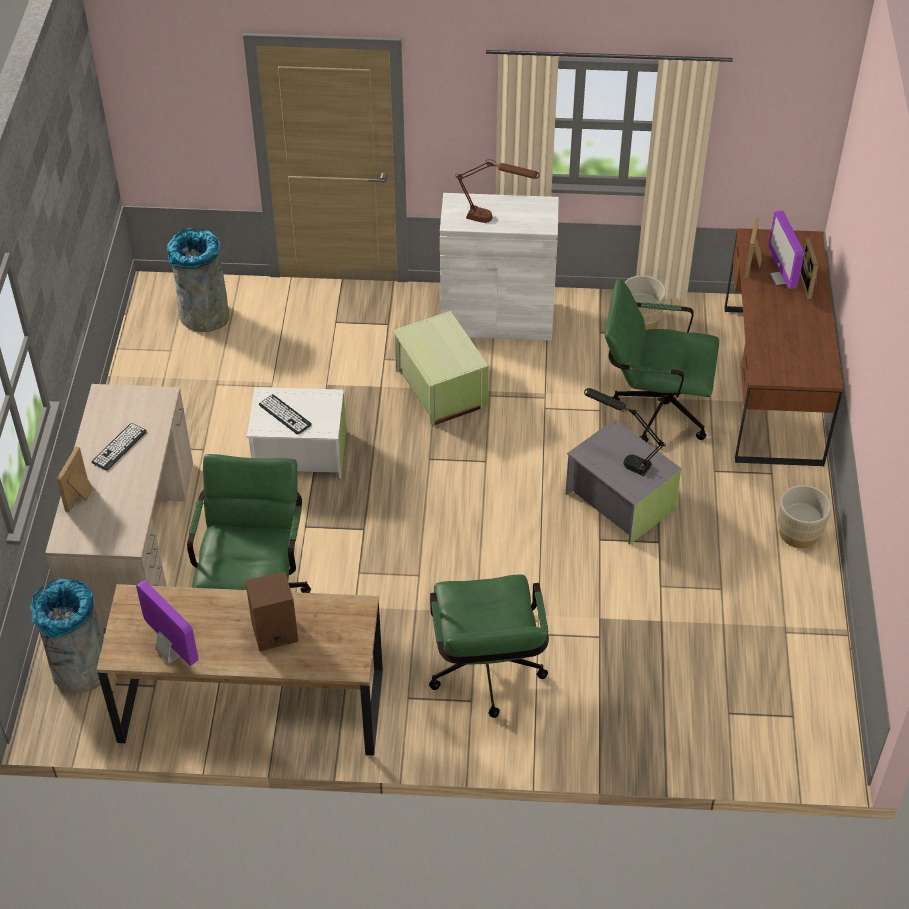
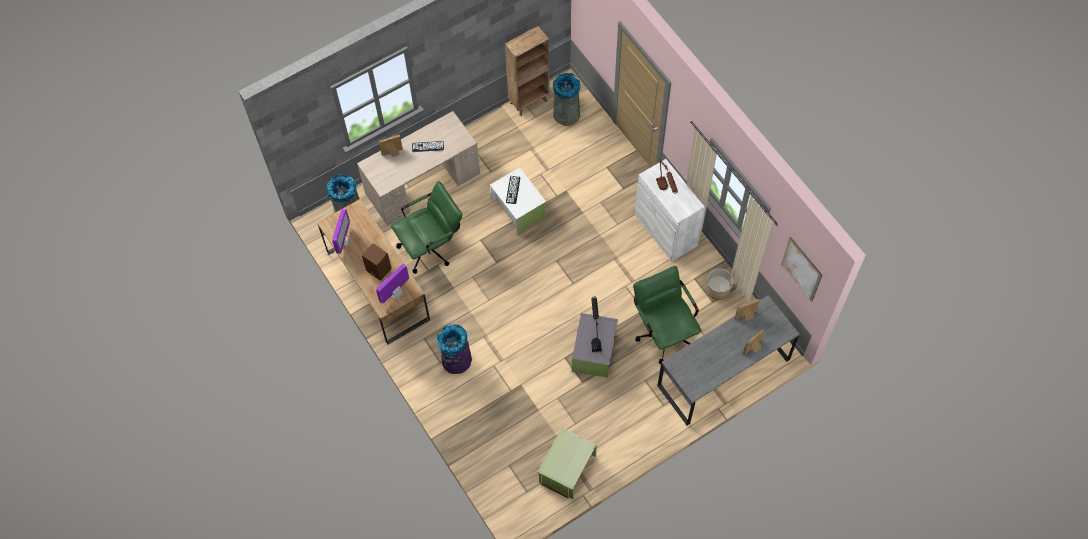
camera: 55 degrees right, 15 degrees up
green storage box [393,311,489,425] -> green storage box moved to [538,428,597,499]
green office chair [429,575,549,718] -> purple trash can [437,324,472,374]
brown desk [724,228,843,467] -> grey desk [658,295,800,425]
monitor [768,210,804,289] -> monitor moved to [376,264,409,304]
beige planter [778,485,831,548] -> none
none -> brown bookcase [505,26,550,116]
none -> picture [781,237,822,302]

